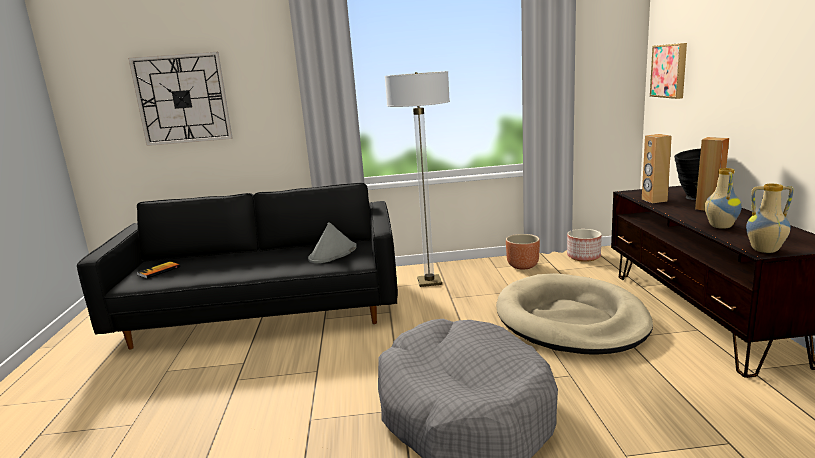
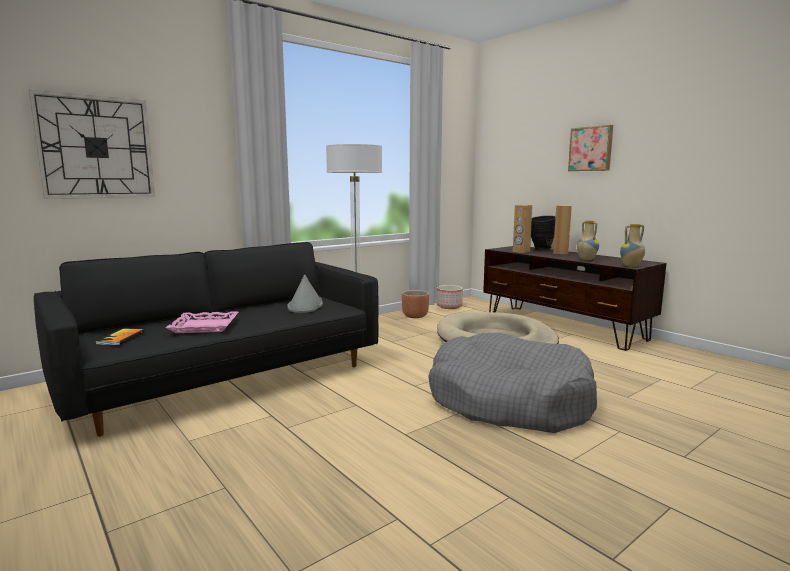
camera: 35 degrees left, 5 degrees down
picture [650,43,687,99] -> picture moved to [568,125,613,171]
none -> pink tray [166,311,238,333]

